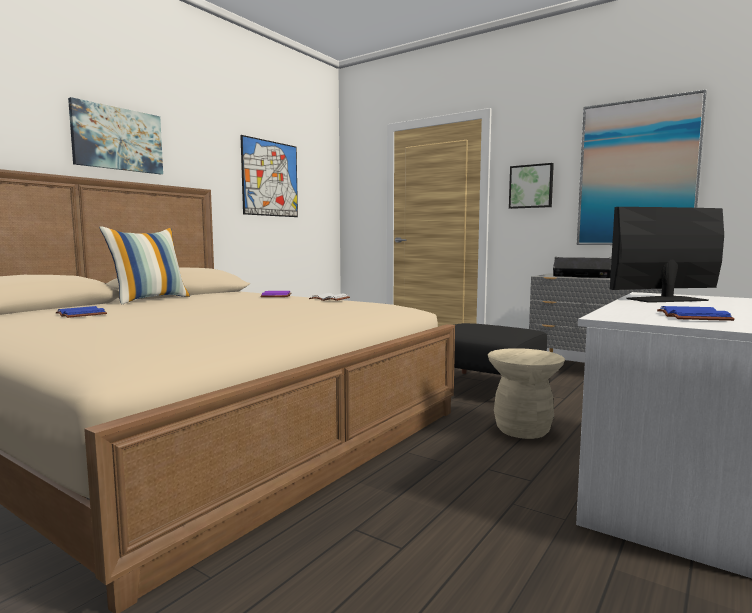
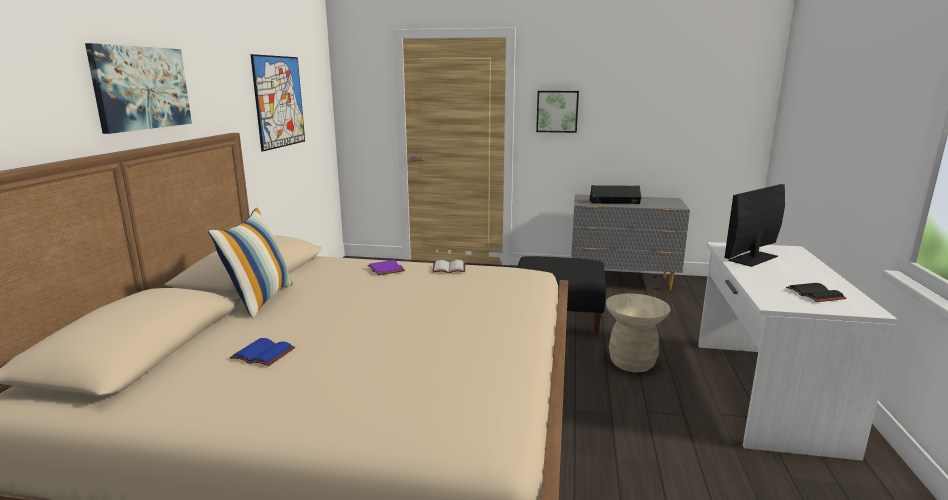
camera: 25 degrees left, 10 degrees up
picture [577,89,707,245] -> none
blue book [657,306,735,321] -> black book [786,283,846,302]

